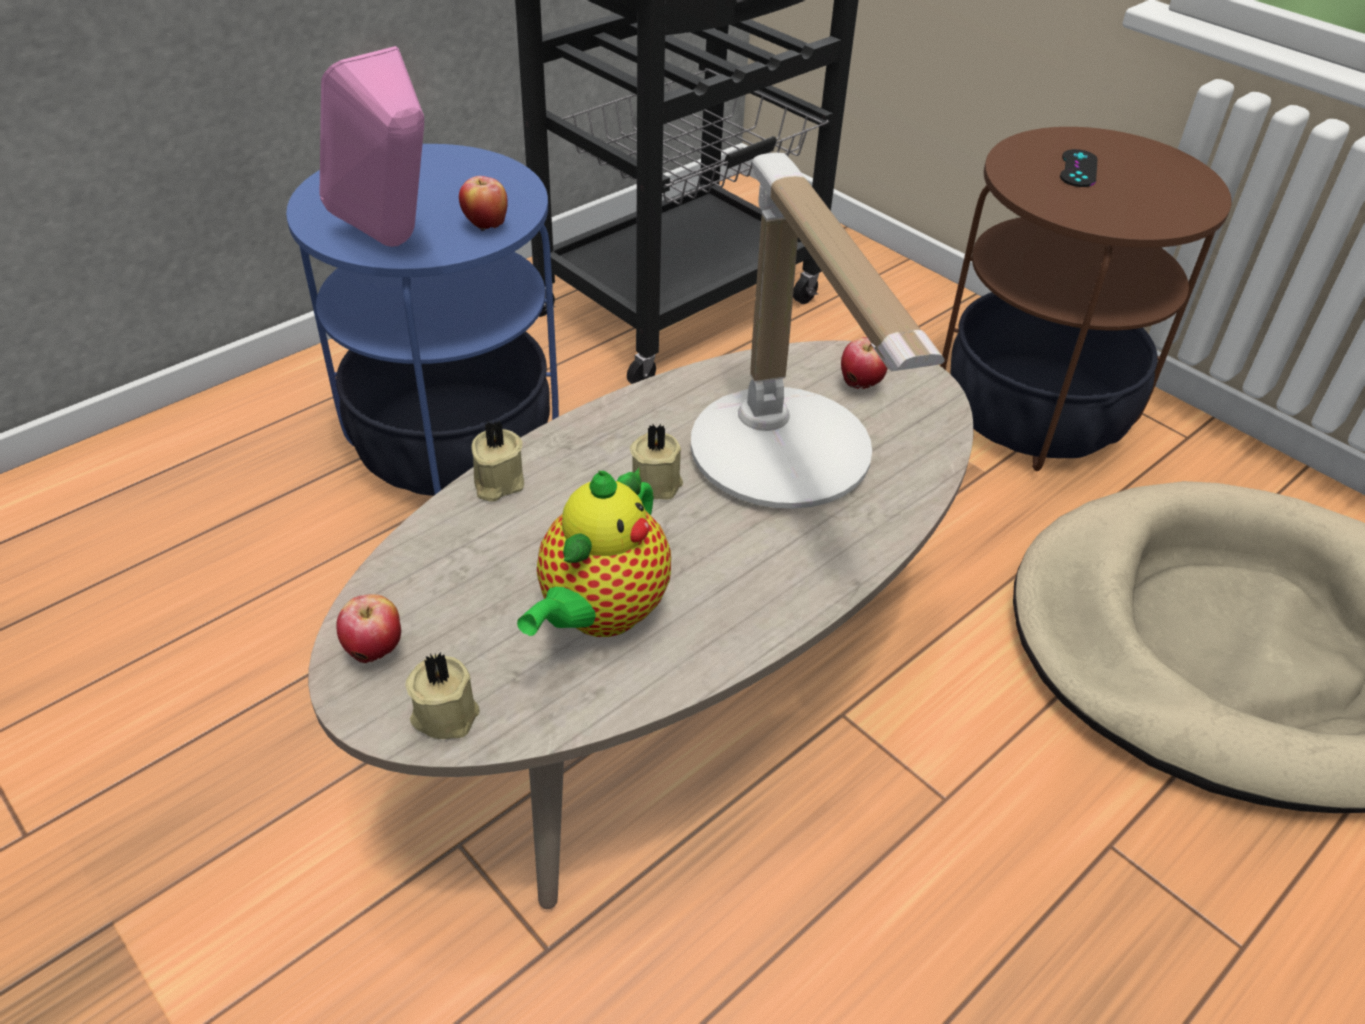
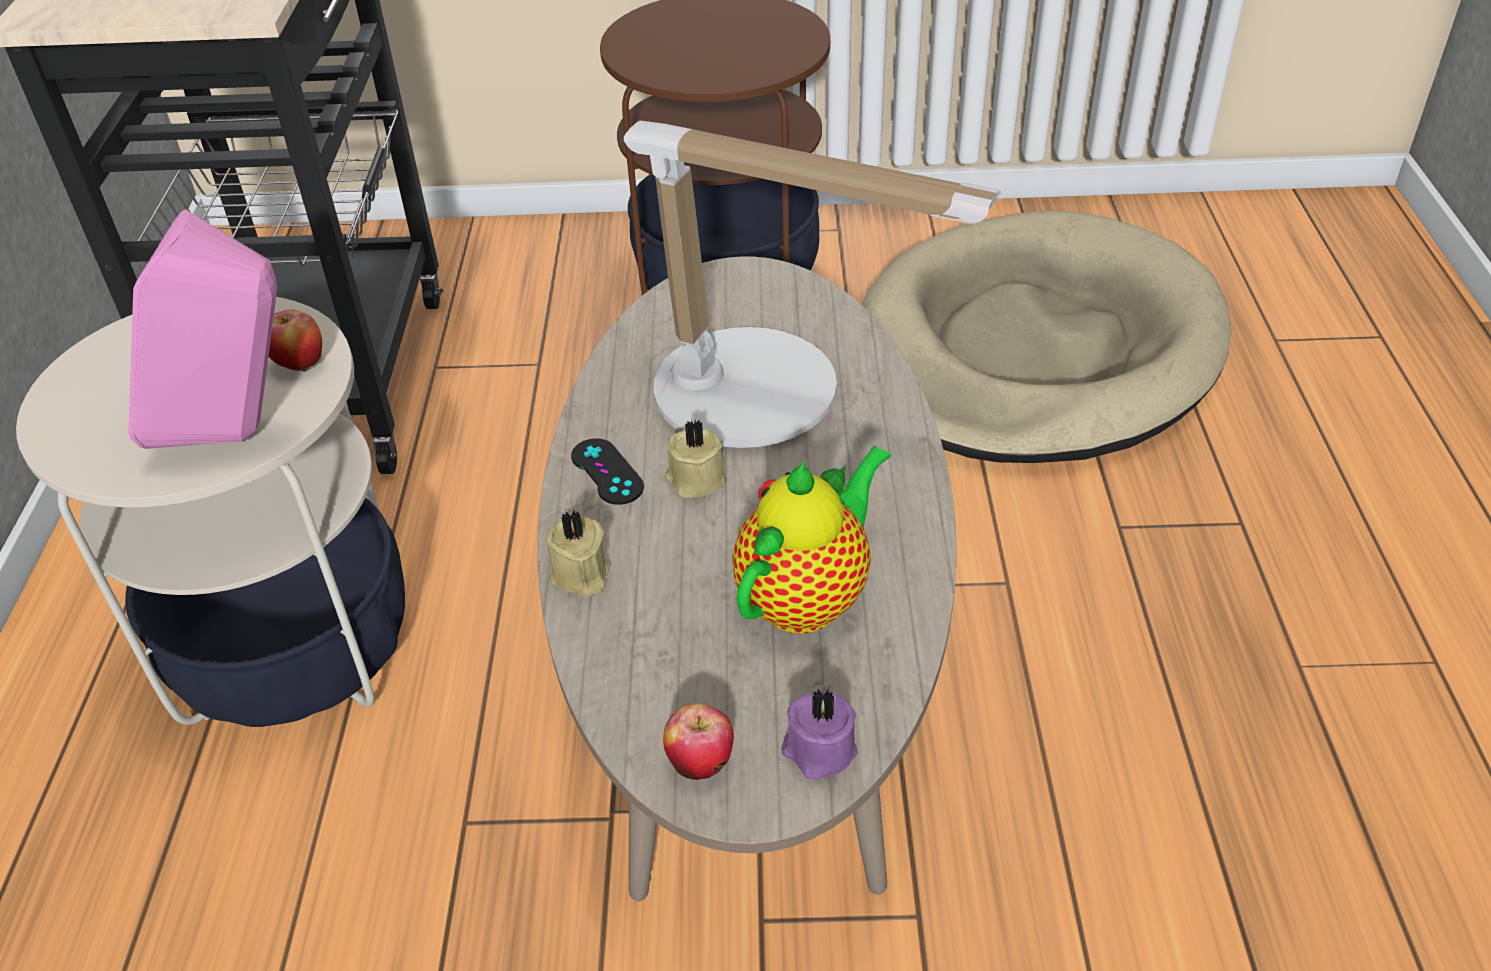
camera: 45 degrees left, 0 degrees up
blue side table [286,144,559,496] -> beige side table [16,297,405,727]
beige candle [405,652,480,739] -> purple candle [781,689,857,779]
teapot [517,468,671,637] -> teapot turned 120 degrees counterclockwise [732,446,891,634]
apple [841,337,888,389] -> none
black game controller [1060,149,1098,187] -> black game controller moved to [571,438,644,505]

